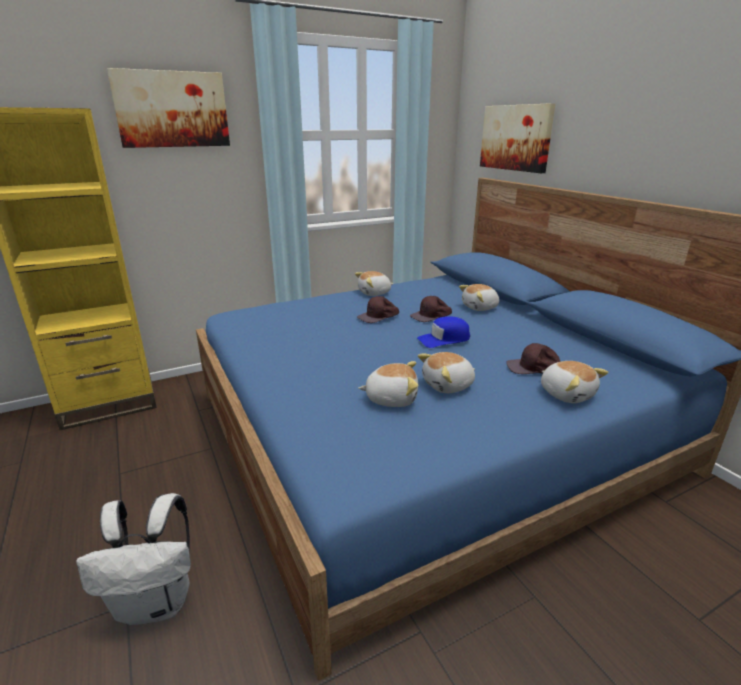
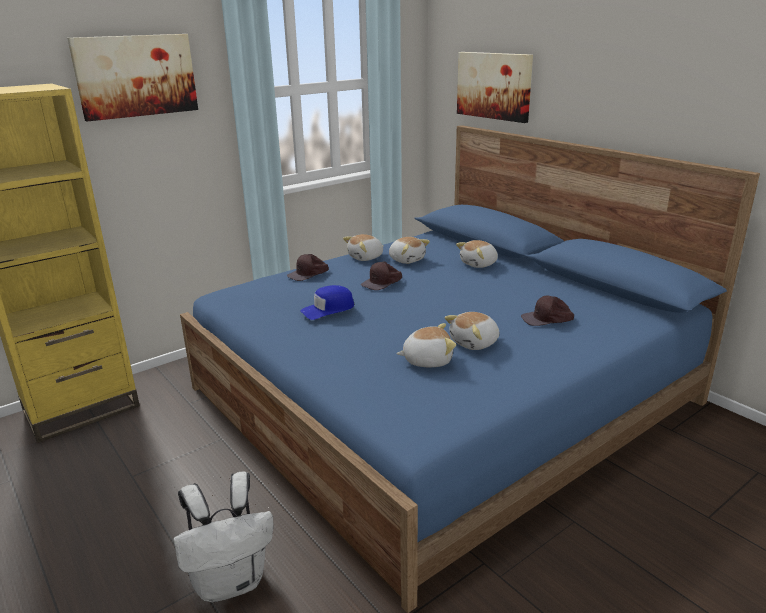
camera: 10 degrees left, 0 degrees up
brown cap [410,296,452,322] -> brown cap moved to [287,254,329,281]
blue cap [417,316,470,348] -> blue cap moved to [300,285,354,320]
plush toy [541,361,608,403] -> plush toy moved to [389,237,430,264]

